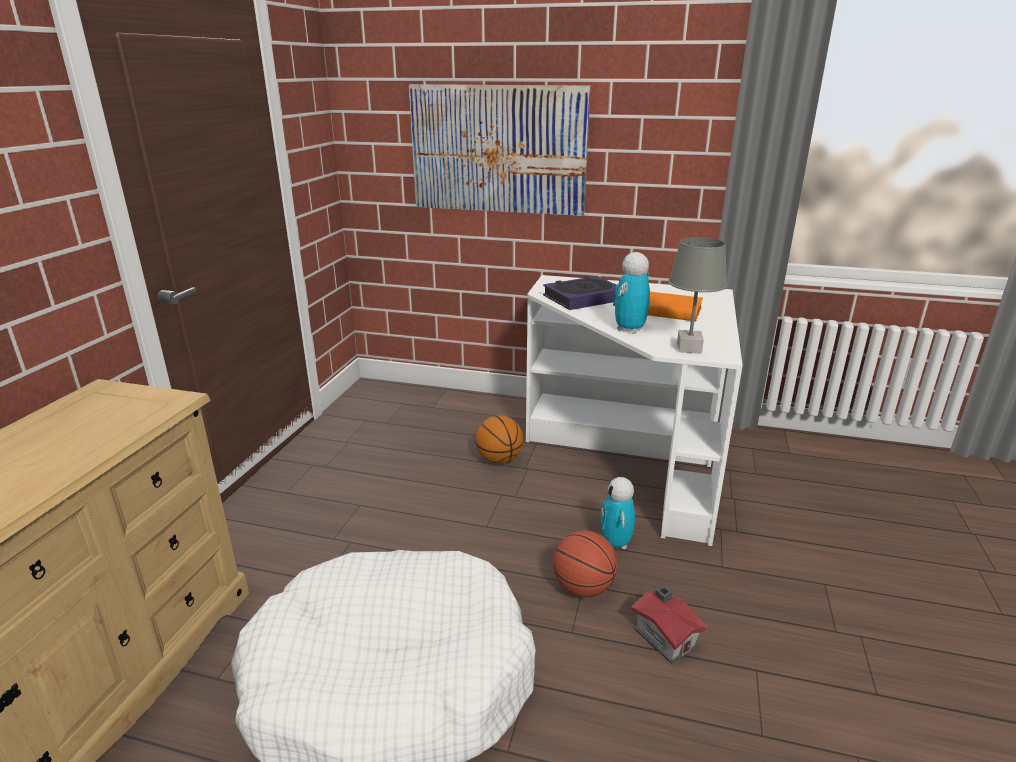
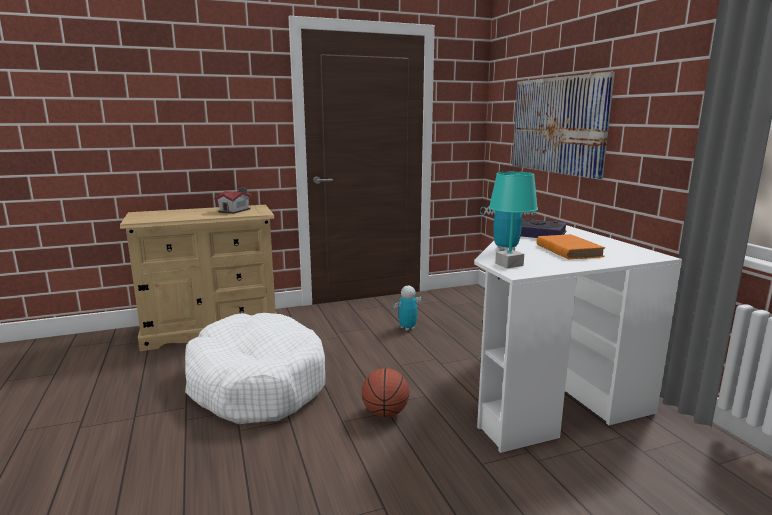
camera: 55 degrees right, 10 degrees down
basketball [475,415,524,464] -> none
toy robot [600,477,635,549] -> toy robot moved to [392,286,423,331]
toy house [631,586,707,664] -> toy house moved to [214,188,252,214]
grey table lamp [668,237,727,354] -> turquoise table lamp [489,172,538,268]

